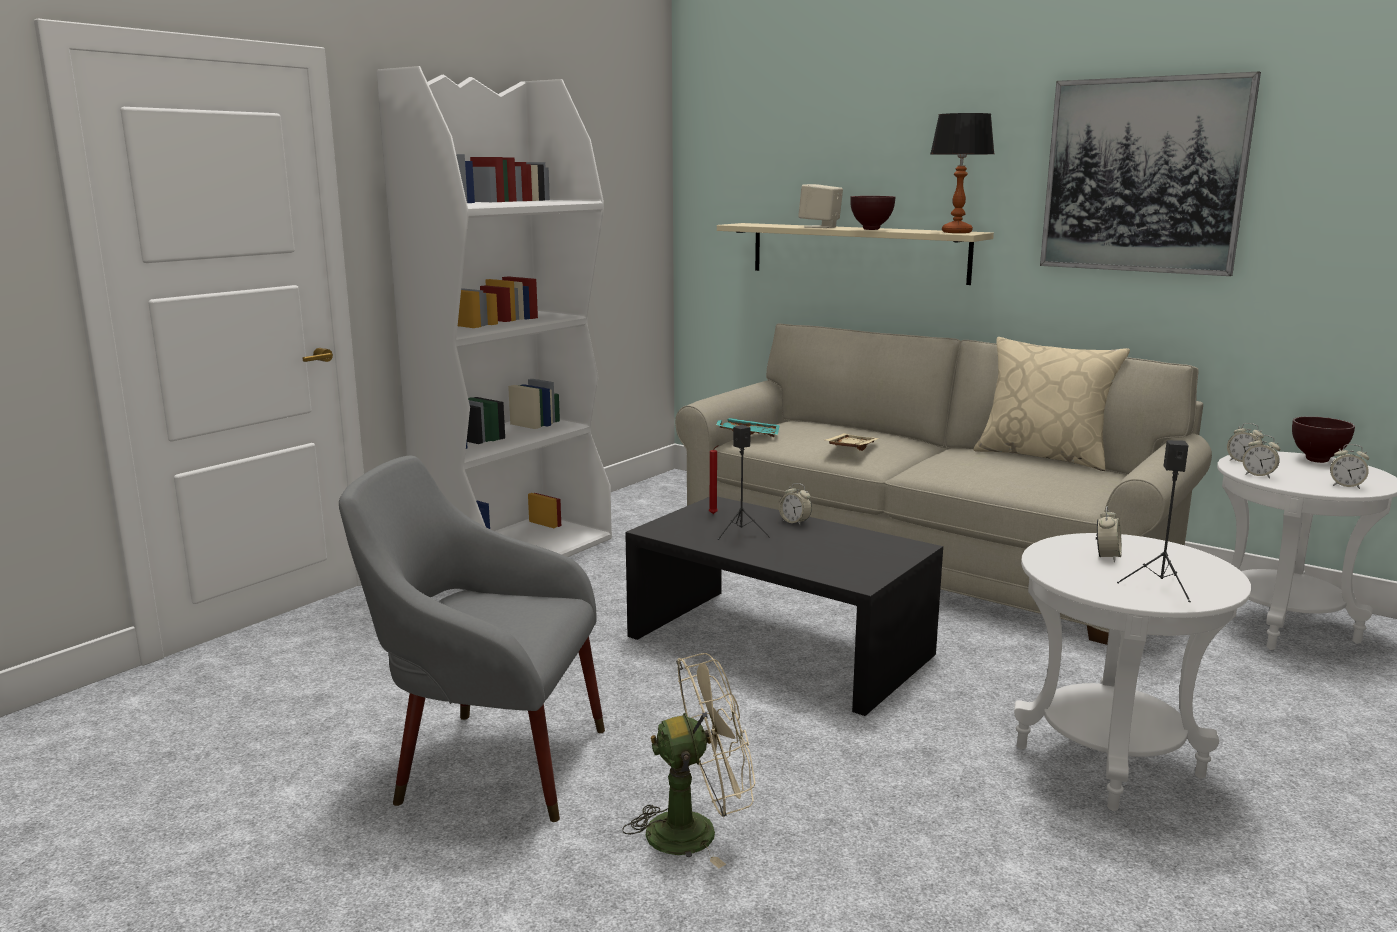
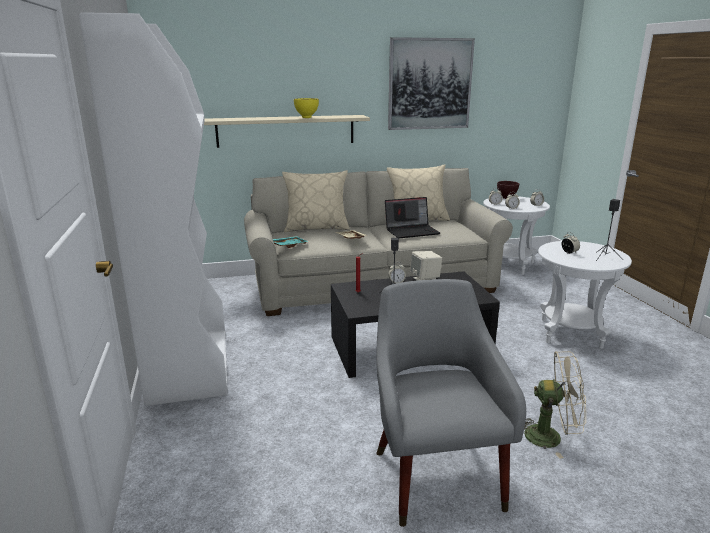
camera: 50 degrees left, 5 degrees up
grey armchair [339,455,605,822] -> grey armchair turned 120 degrees clockwise [376,279,526,527]
beige fan [622,653,755,868] -> beige fan turned 75 degrees clockwise [524,351,586,459]
beige speaker [798,184,843,228] -> beige speaker moved to [410,251,442,280]
brown bowl [850,196,895,230] -> yellow bowl [294,98,319,118]
table lamp [930,113,995,233] -> none
none -> beige pillow [282,170,350,232]
none -> laptop [385,197,440,238]

